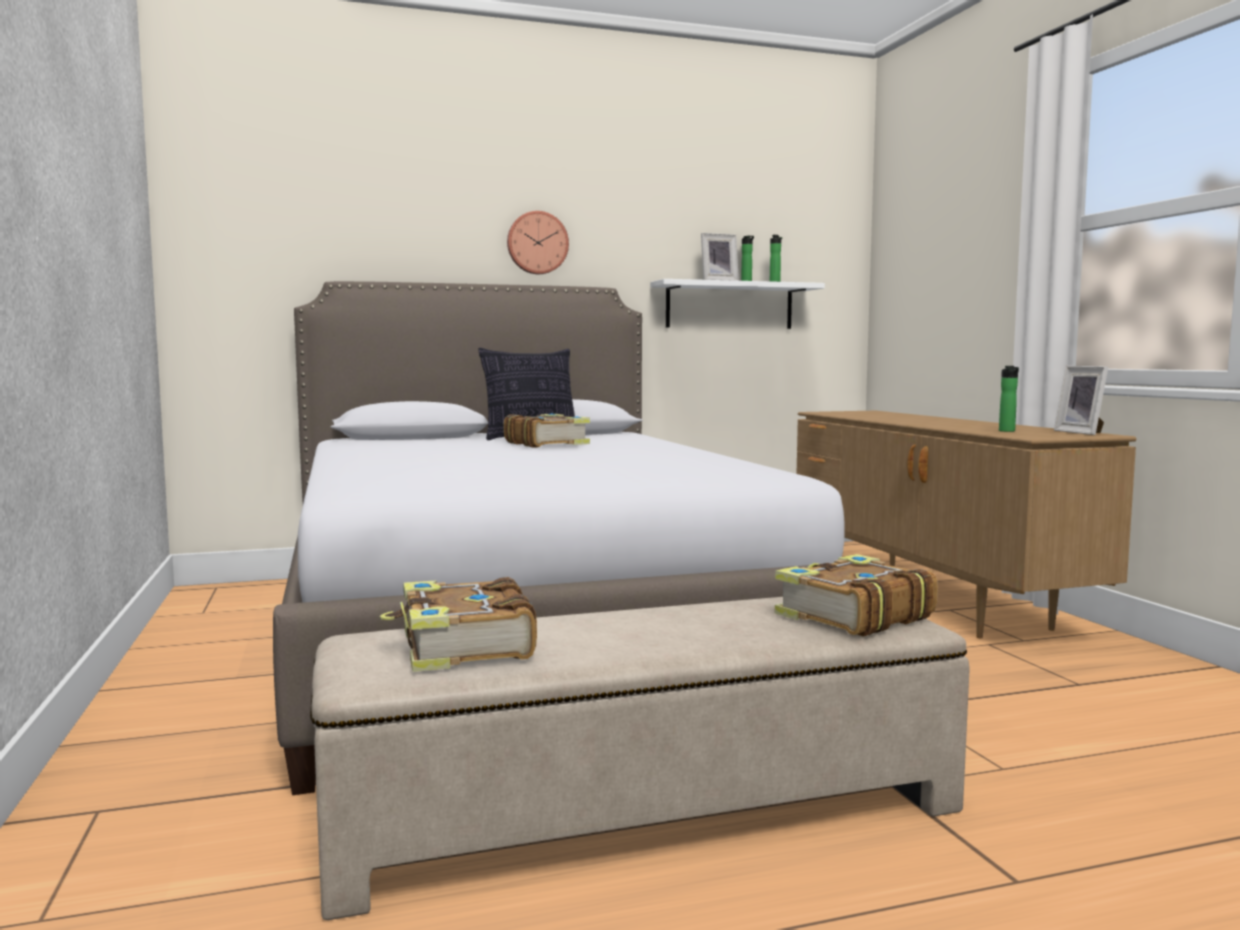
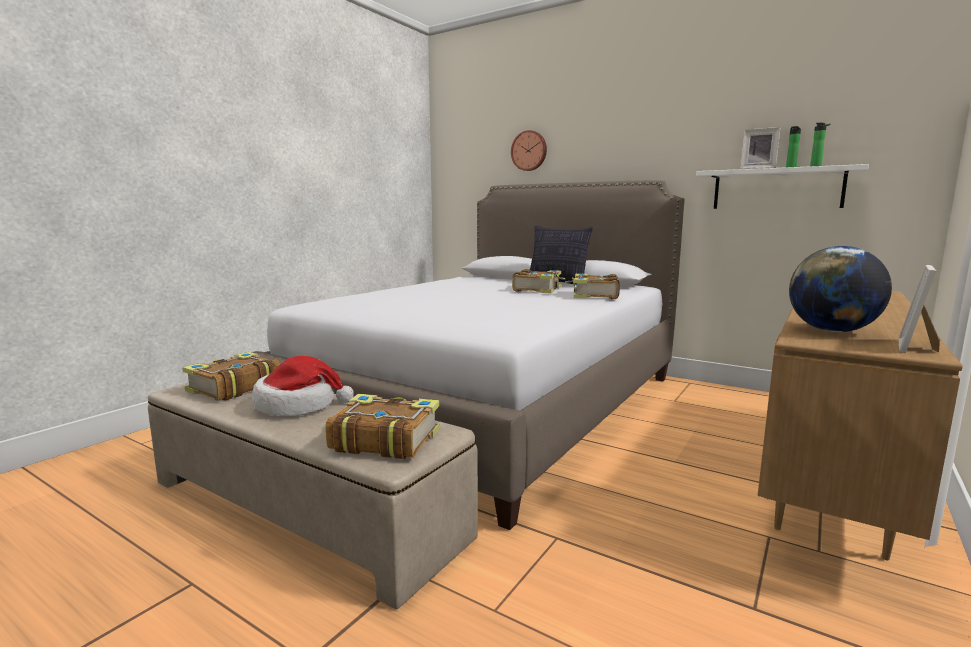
camera: 50 degrees right, 5 degrees up
wall clock [507,211,569,274] -> wall clock moved to [511,130,547,171]
bottle [999,366,1019,432] -> globe [789,246,892,332]
none -> hat [252,356,354,416]
none -> book [565,274,620,299]

